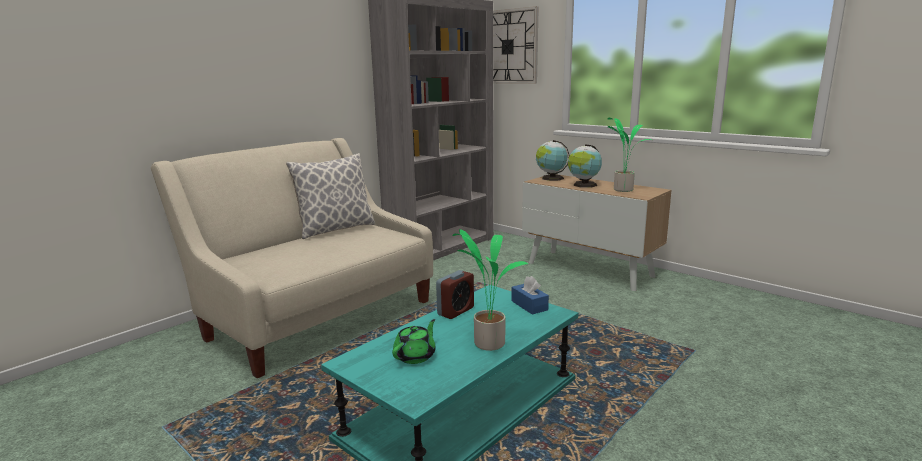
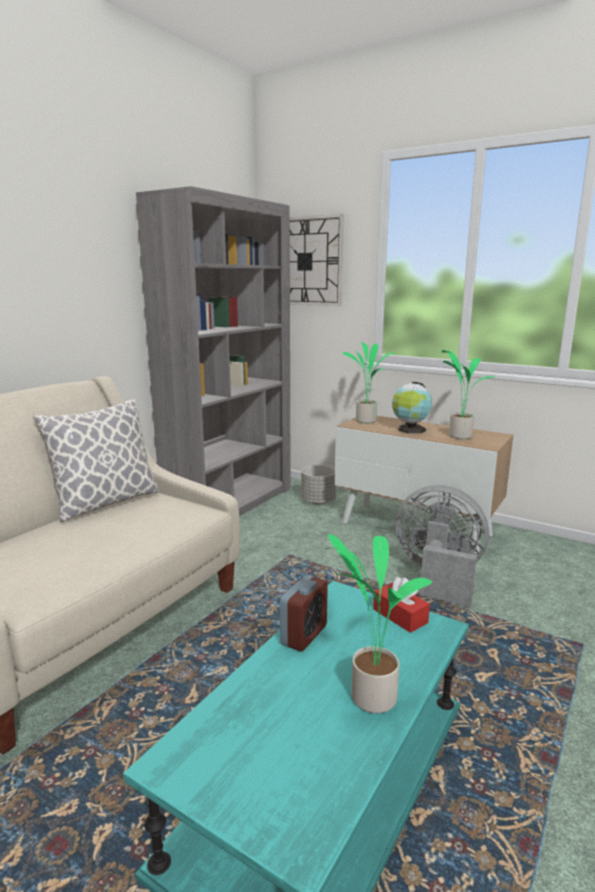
camera: 10 degrees left, 0 degrees up
green teapot [392,319,436,364] -> none
blue tissue box [512,276,549,315] -> red tissue box [373,577,430,633]
globe [536,140,569,181] -> potted plant [343,342,396,423]
none -> grey planter [301,465,336,504]
none -> grey fan [395,485,489,607]

